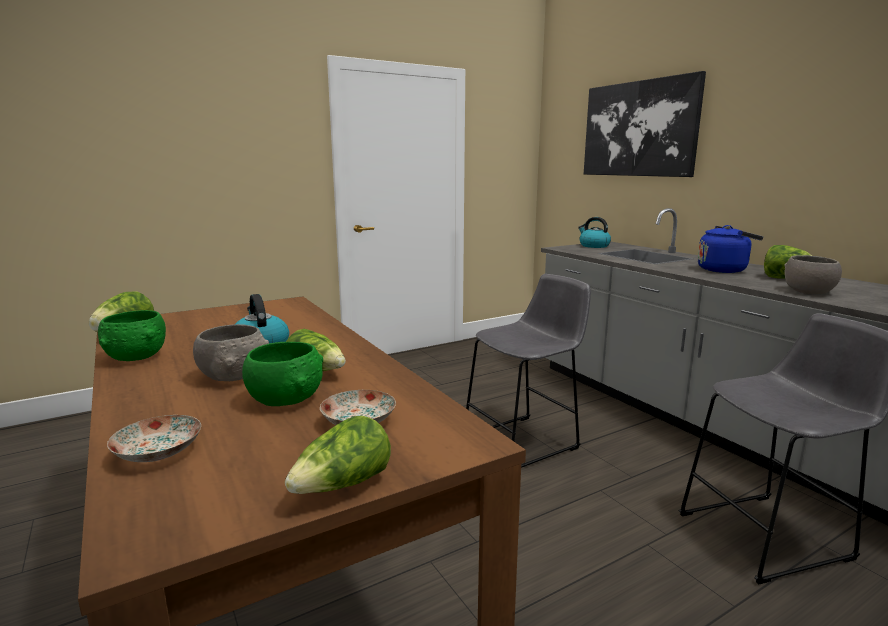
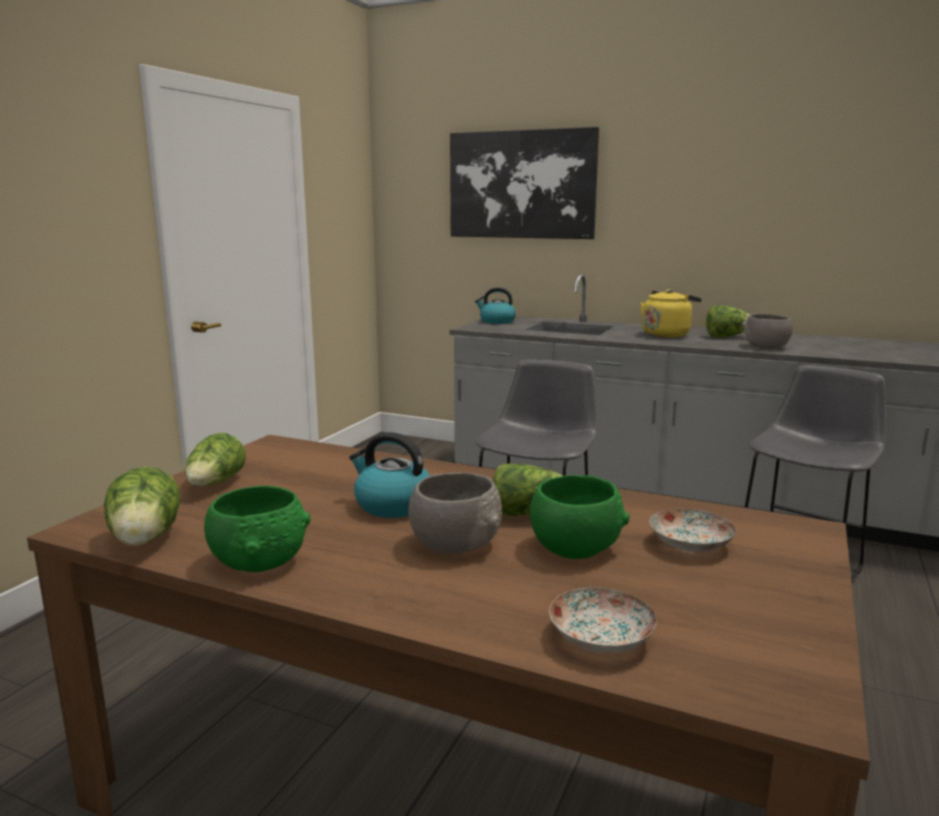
camera: 35 degrees left, 0 degrees up
lettuce [285,416,391,494] -> lettuce moved to [185,433,246,486]
blue kettle [698,225,764,273] -> yellow kettle [640,289,702,338]

